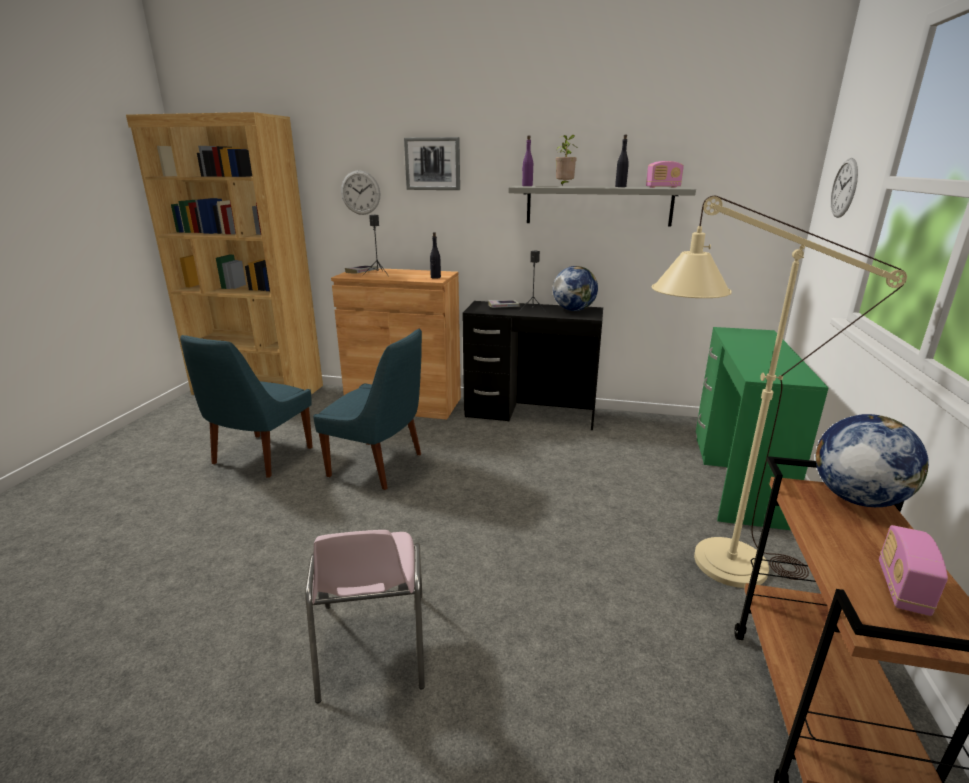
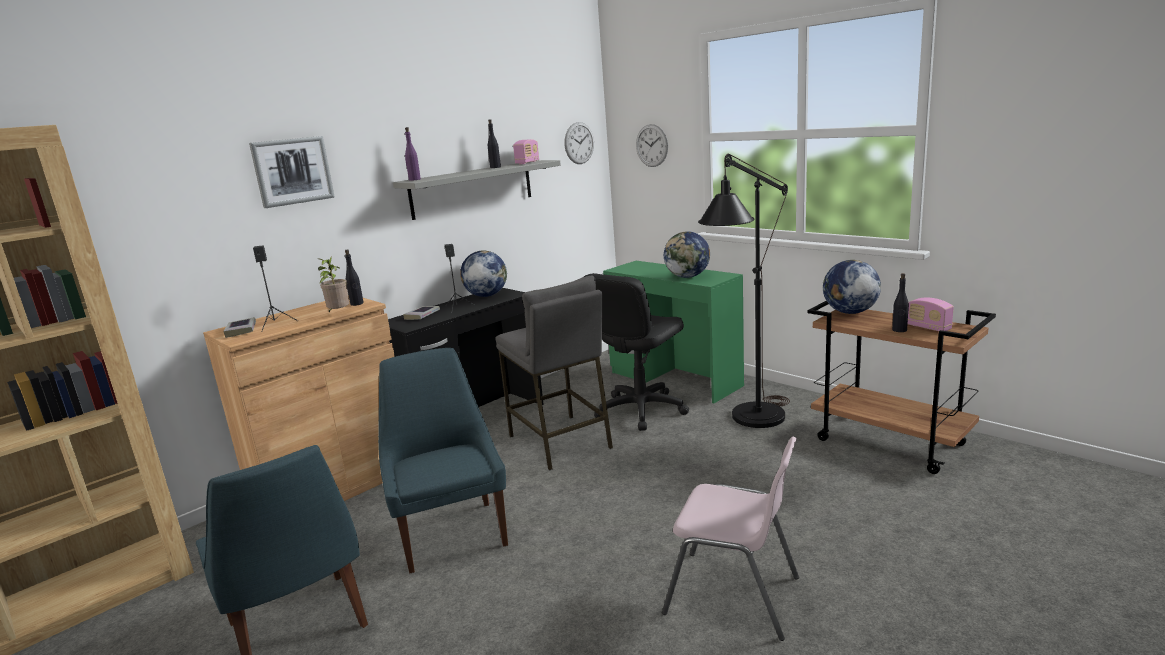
camera: 55 degrees left, 5 degrees down
blue chair [313,329,422,490] -> blue chair turned 75 degrees counterclockwise [378,348,508,573]
wall clock [341,170,380,215] -> wall clock moved to [565,122,594,164]
potted plant [556,135,577,186] -> potted plant moved to [317,258,349,313]
beige floor lamp [652,196,907,588] -> black floor lamp [698,154,790,428]
none -> grey stool [495,276,613,470]
none -> black office chair [584,273,689,431]
none -> globe [664,232,710,278]
none -> black bottle [892,273,909,332]

